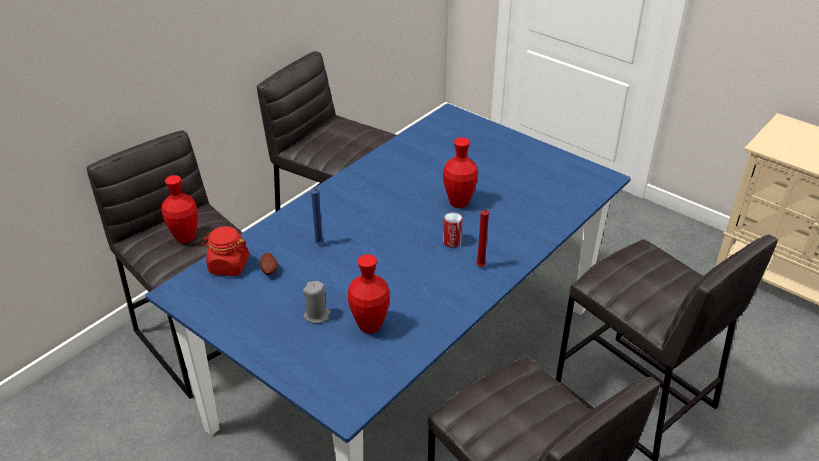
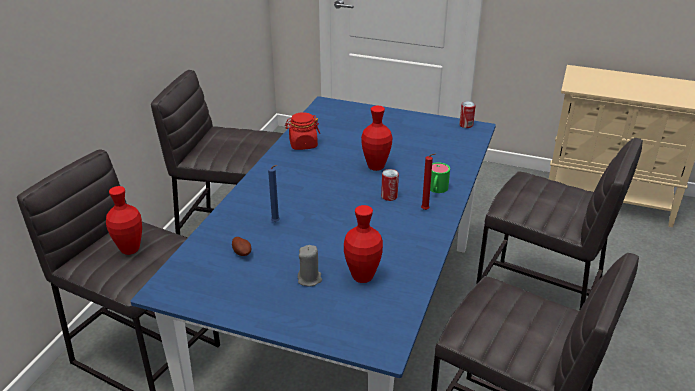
camera: 20 degrees left, 5 degrees down
red jar [201,226,249,276] -> red jar moved to [285,112,320,150]
none -> green mug [430,162,450,193]
none -> can [459,101,476,128]

